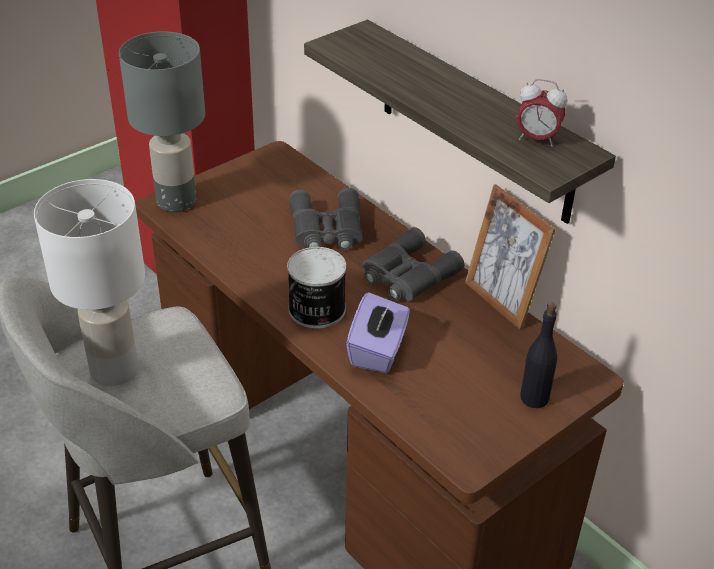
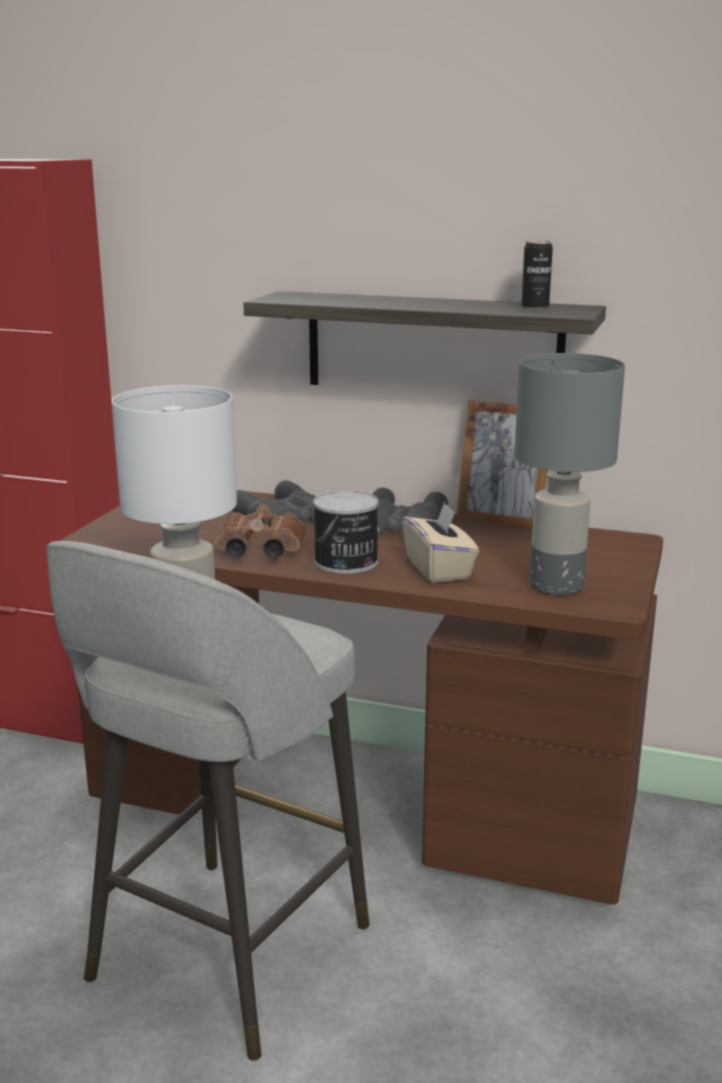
camera: 30 degrees left, 20 degrees down
grey table lamp [119,32,205,212] -> grey table lamp moved to [514,353,625,595]
purple tissue box [346,292,410,373] -> beige tissue box [403,502,479,583]
alarm clock [517,79,567,146] -> can [521,240,553,309]
black bottle [520,302,557,408] -> none
none -> brown binoculars [215,505,306,559]

